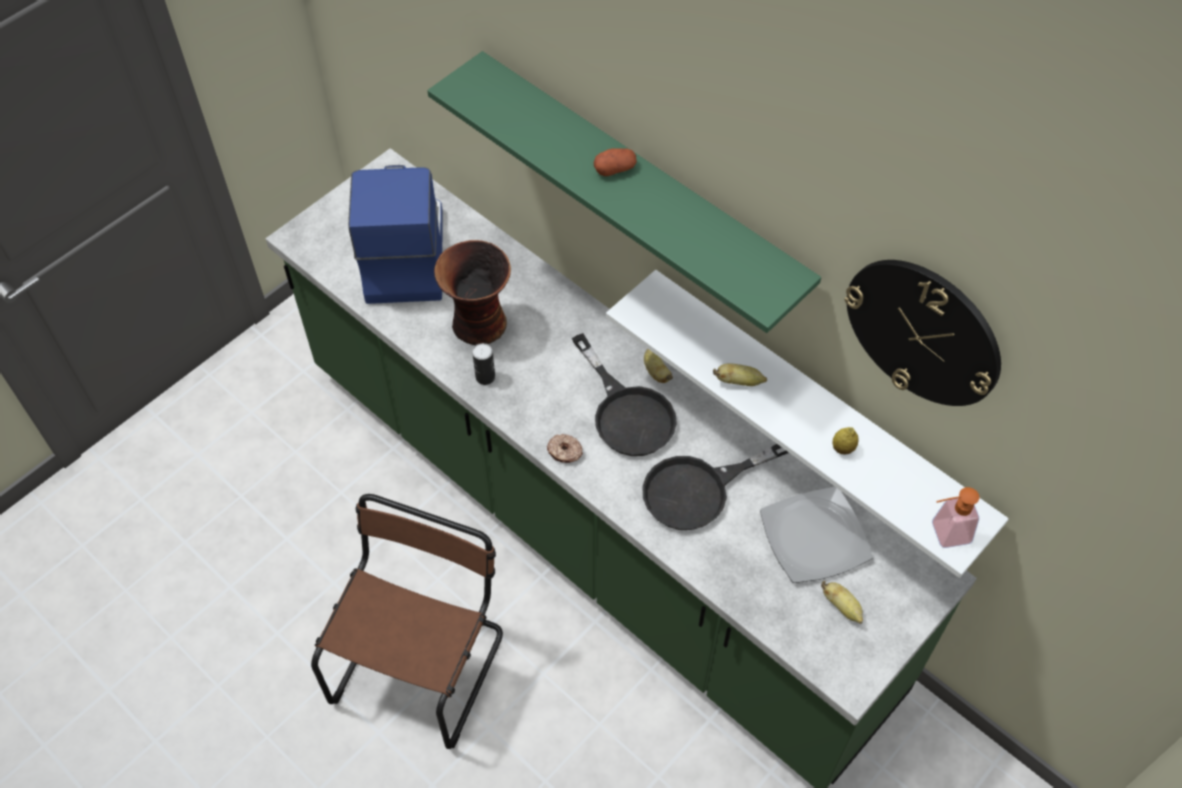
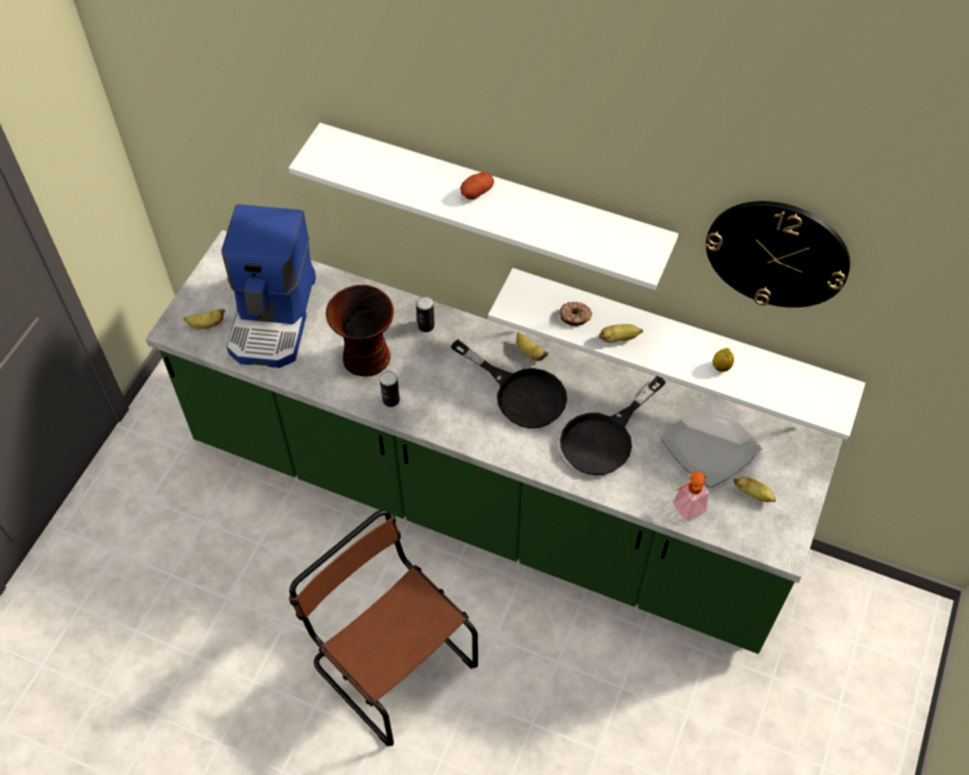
camera: 20 degrees left, 0 degrees up
brown chair [311,494,503,749] -> brown chair turned 45 degrees counterclockwise [289,509,478,747]
coffee machine [348,165,443,304] -> coffee machine turned 150 degrees counterclockwise [221,204,316,368]
green shelf [427,51,821,333] -> white shelf [289,123,678,290]
donut [547,434,583,463] -> donut moved to [560,302,592,326]
soap dispenser [932,487,980,548] -> soap dispenser moved to [672,472,709,521]
none -> banana [183,309,225,329]
none -> can [416,296,435,332]

